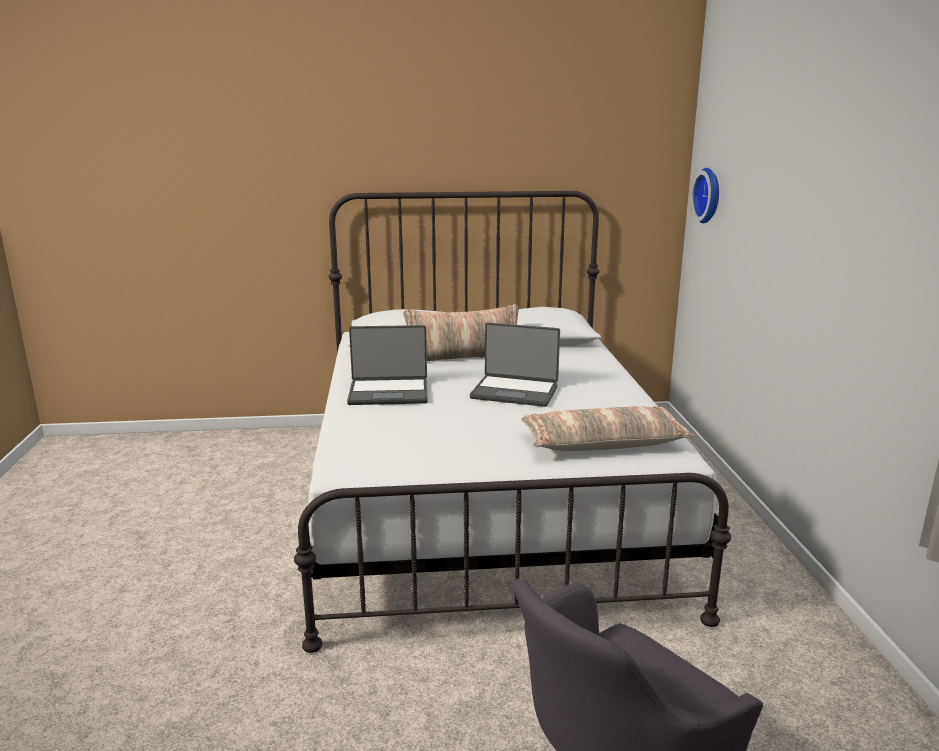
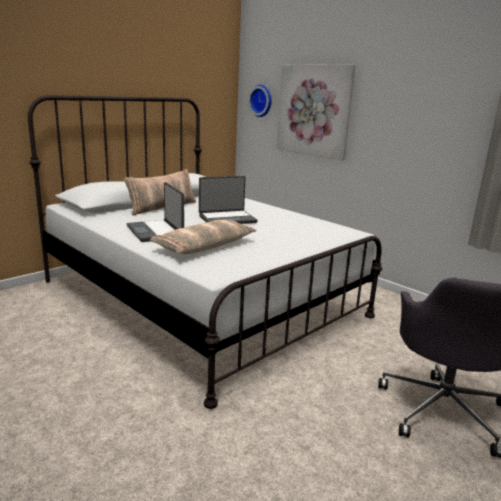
camera: 40 degrees left, 0 degrees up
laptop [347,325,428,405] -> laptop turned 105 degrees clockwise [127,182,184,242]
pillow [521,406,695,451] -> pillow moved to [150,219,257,254]
none -> picture [277,64,356,161]

